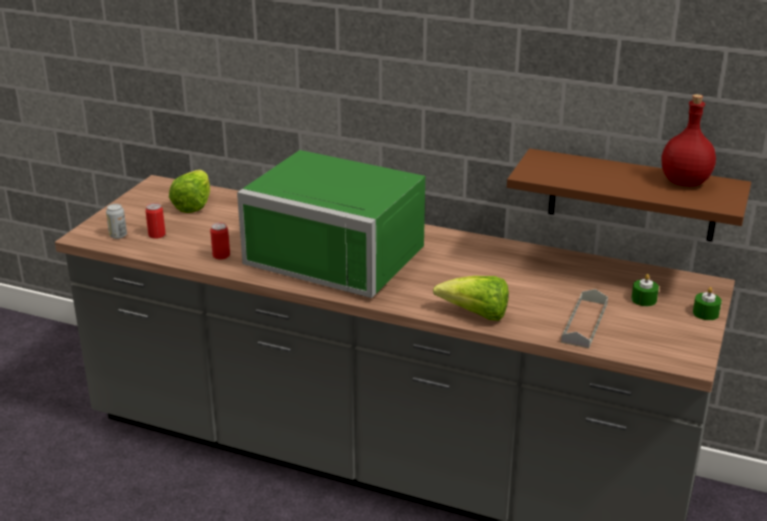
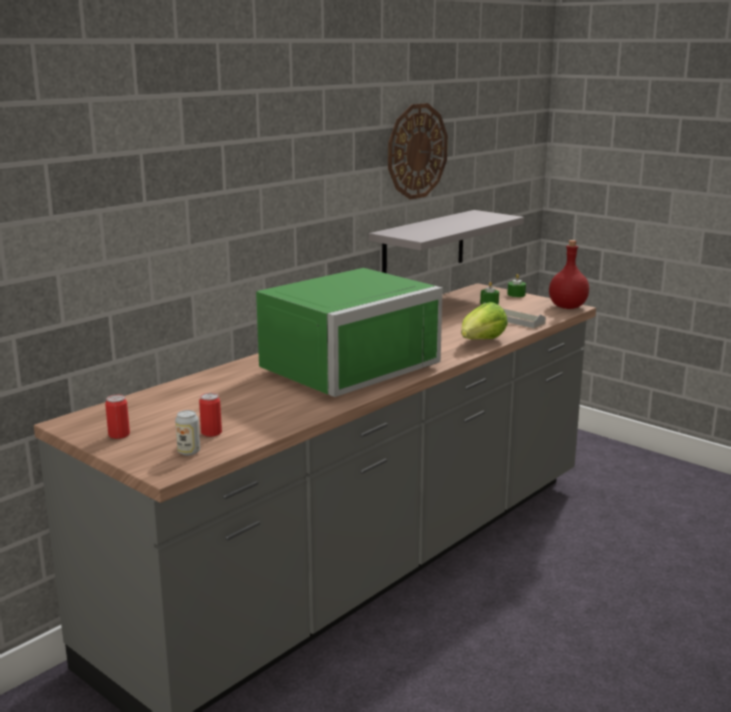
camera: 70 degrees left, 10 degrees down
lettuce [169,170,210,213] -> none
can [210,223,230,259] -> can moved to [105,395,130,439]
brown shelf [507,148,751,242] -> grey shelf [369,210,524,273]
red bottle [662,94,716,186] -> red bottle moved to [549,240,589,309]
none -> wall clock [388,103,448,200]

